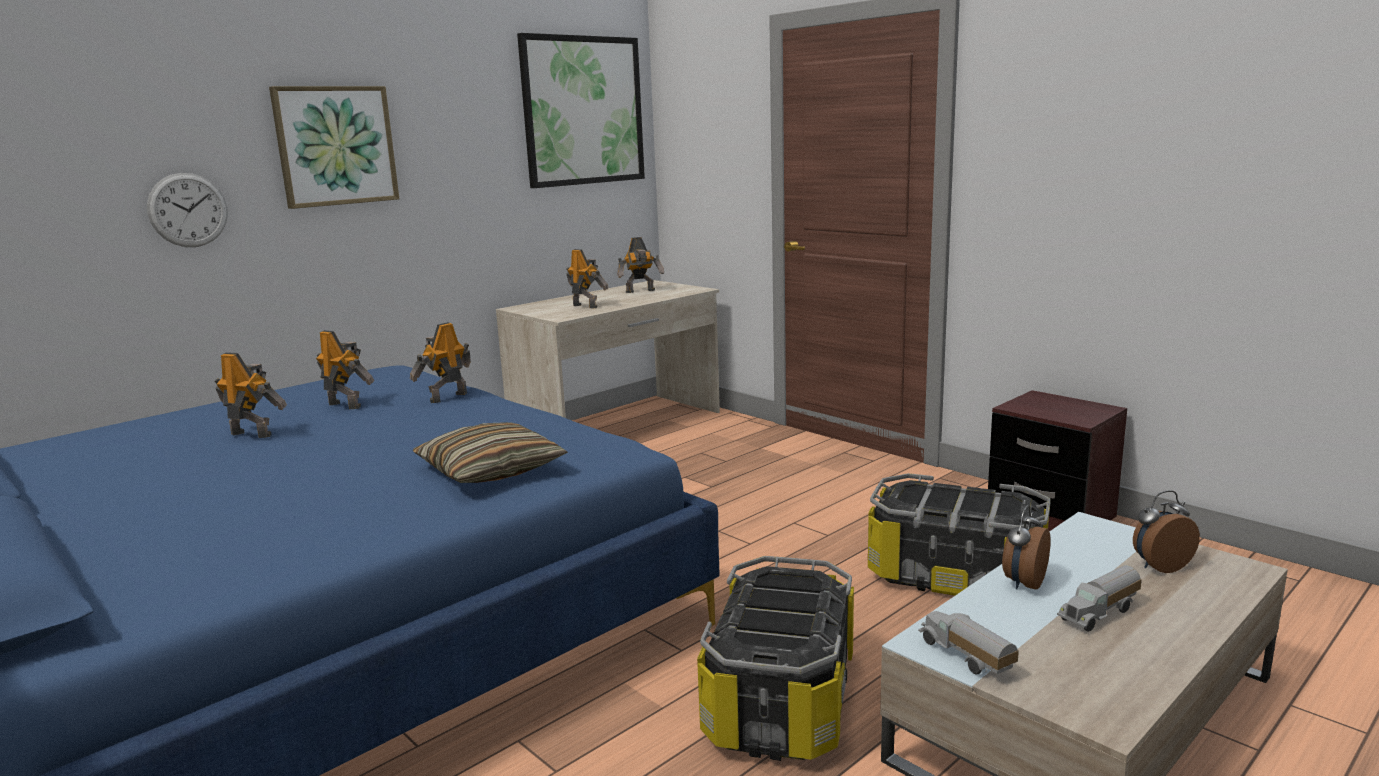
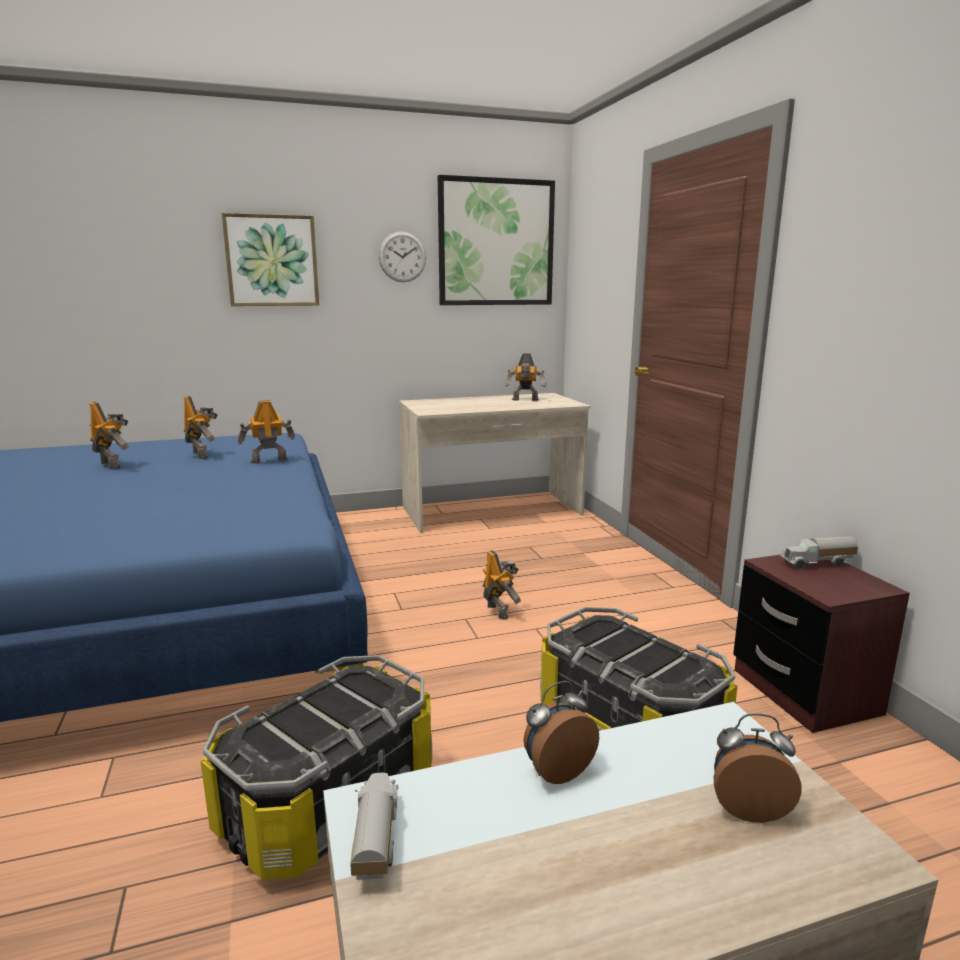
camera: 25 degrees right, 0 degrees up
wall clock [147,173,228,247] -> wall clock moved to [378,231,426,282]
pillow [413,422,568,483] -> none
toy robot [566,249,609,308] -> toy robot moved to [482,550,521,620]
toy truck [1057,565,1142,632] -> toy truck moved to [780,536,858,569]

